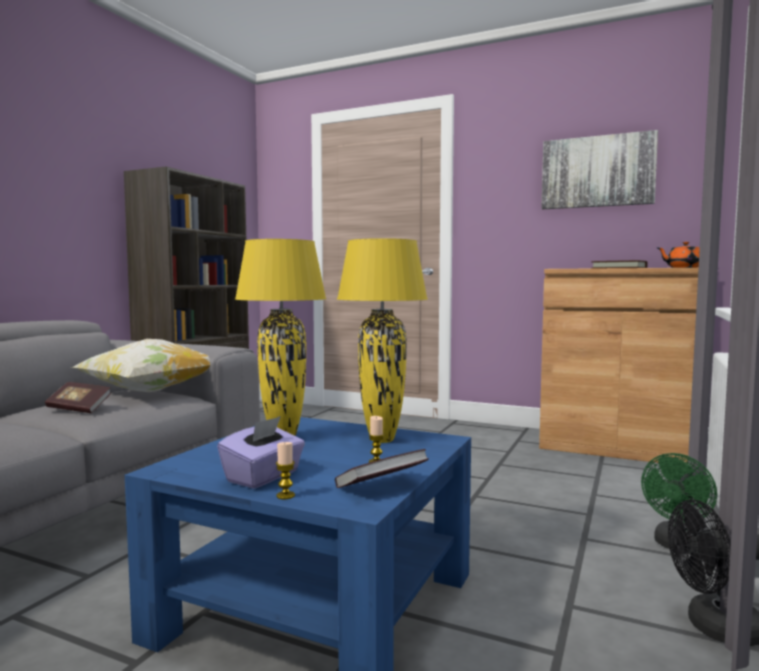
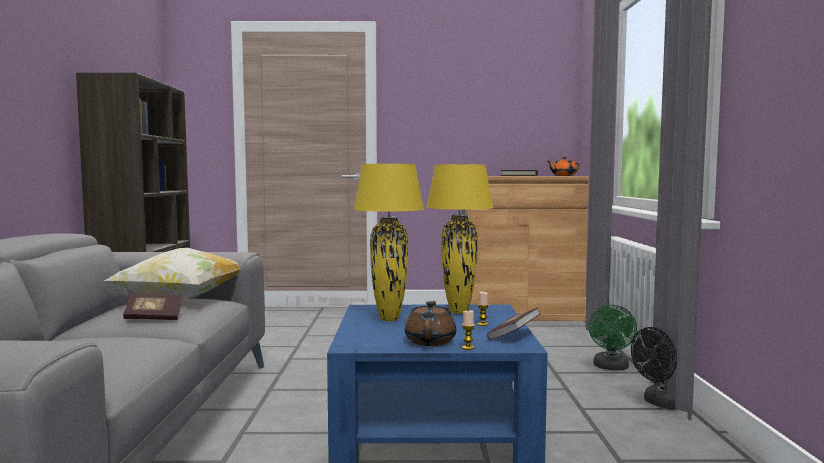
camera: 25 degrees left, 0 degrees up
purple tissue box [217,416,305,489] -> brown teapot [405,301,456,346]
picture [541,130,658,209] -> none

